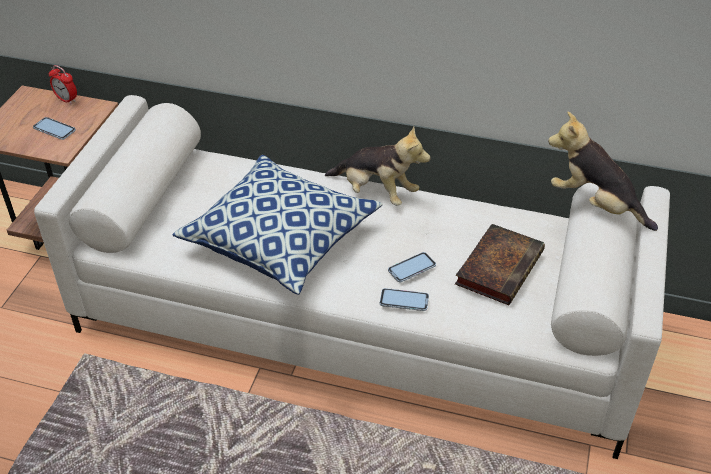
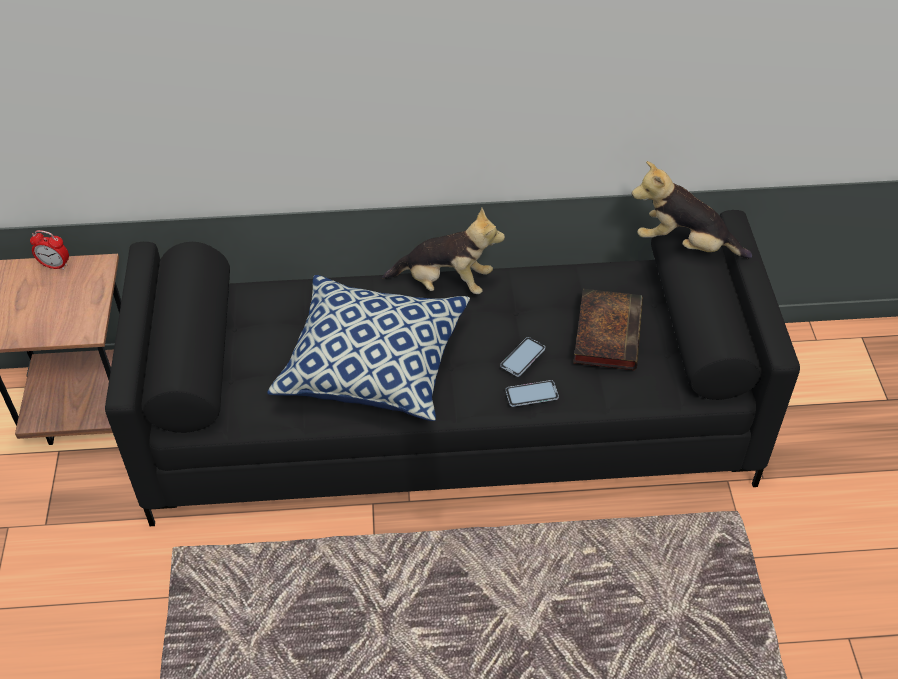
camera: 20 degrees left, 5 degrees up
phone [33,117,76,140] -> none
white sofa [34,95,670,459] -> black sofa [105,210,800,526]

